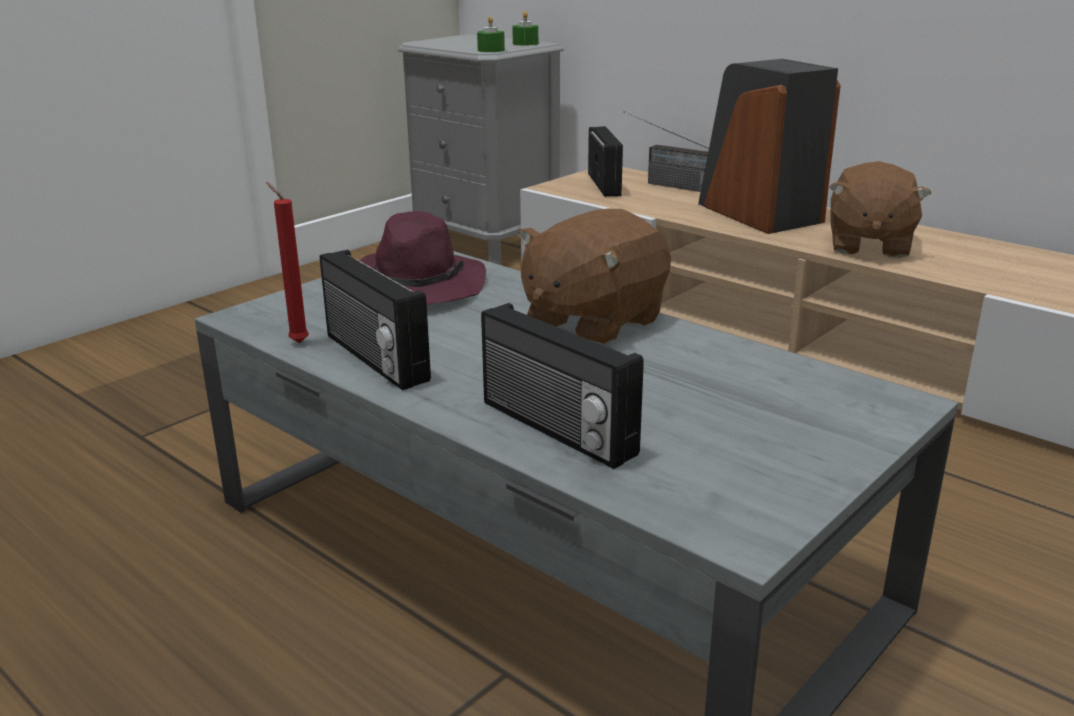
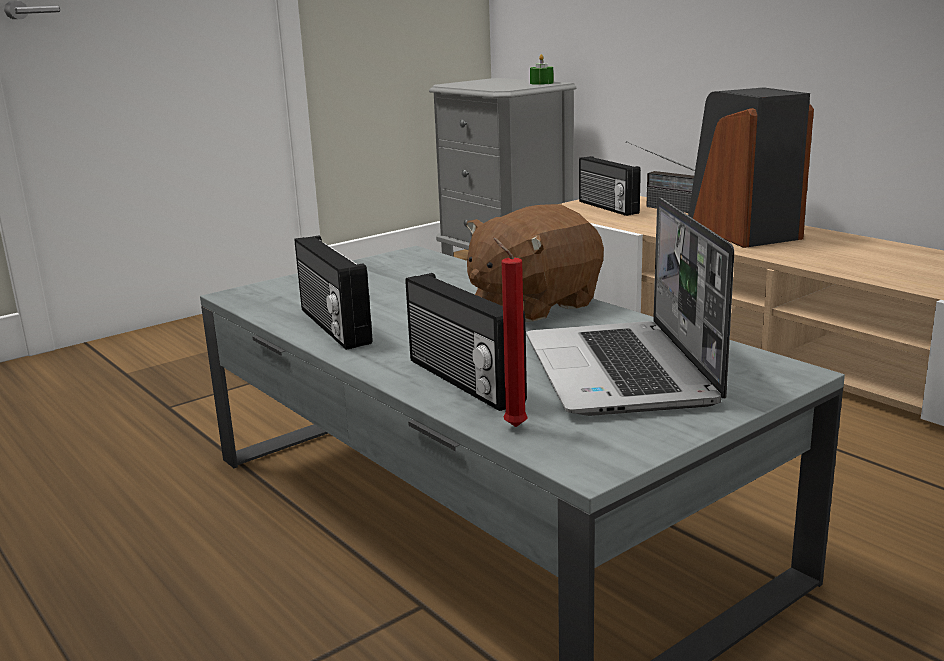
camera: 10 degrees right, 5 degrees down
red candle [266,182,309,343] -> red candle moved to [493,238,528,427]
purple hat [359,211,486,304] -> none
green candle [477,16,505,52] -> none
radio [588,126,623,197] -> radio turned 150 degrees clockwise [579,156,641,216]
brown plush toy [829,161,931,258] -> none
none -> laptop [526,198,734,416]

